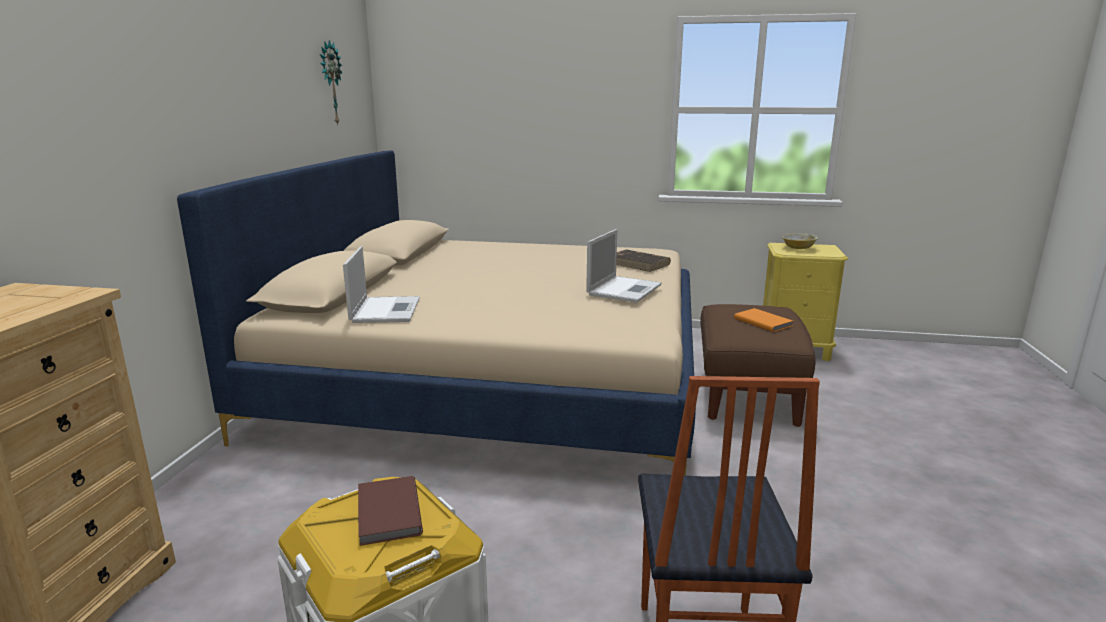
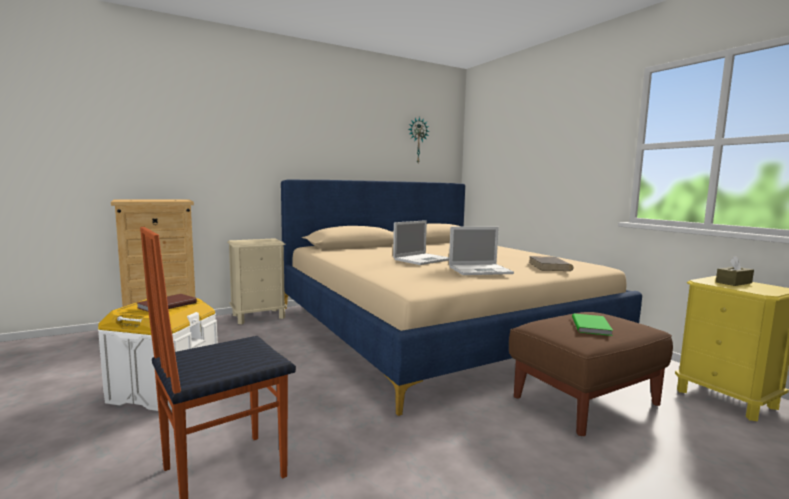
camera: 50 degrees right, 10 degrees down
laptop [343,246,420,323] -> laptop moved to [393,220,449,265]
orange book [734,308,793,332] -> green book [572,313,613,336]
bowl [781,233,819,249] -> brown tissue box [716,256,754,286]
none -> beige nightstand [227,238,287,324]

